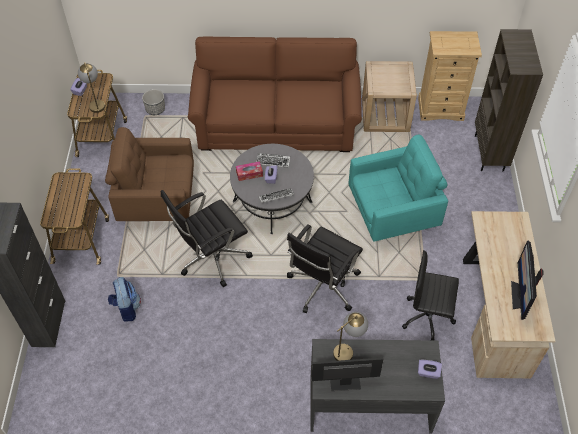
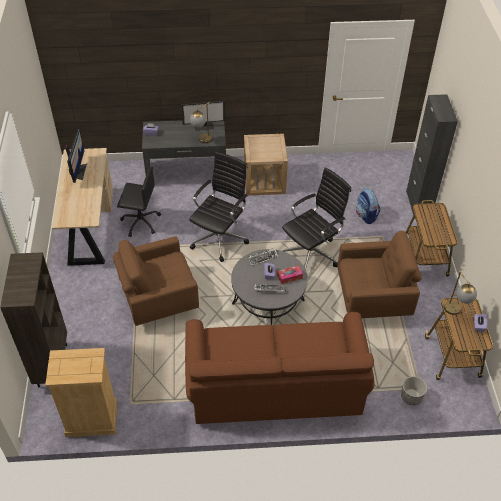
camera: 175 degrees right, 5 degrees down
turquoise armchair [349,135,448,241] -> brown armchair [113,236,199,326]
beige side table [362,61,417,132] -> beige side table moved to [244,134,288,195]

